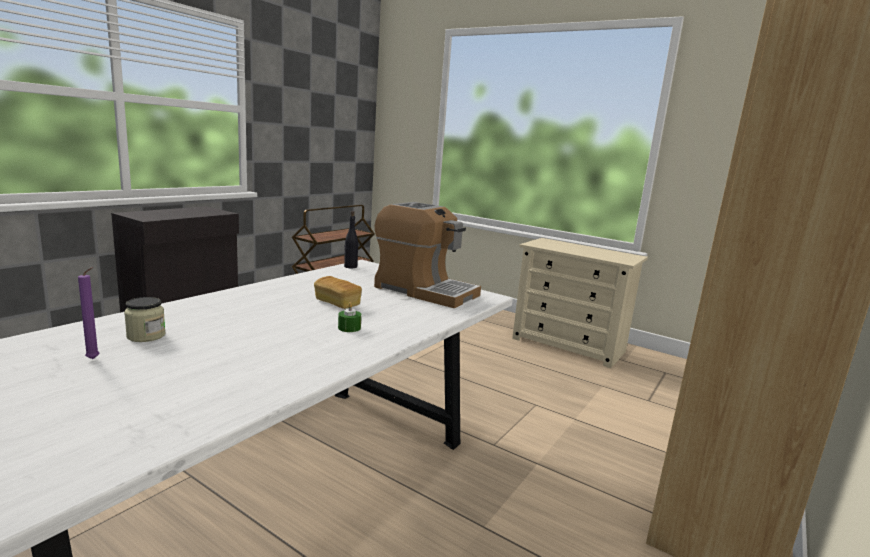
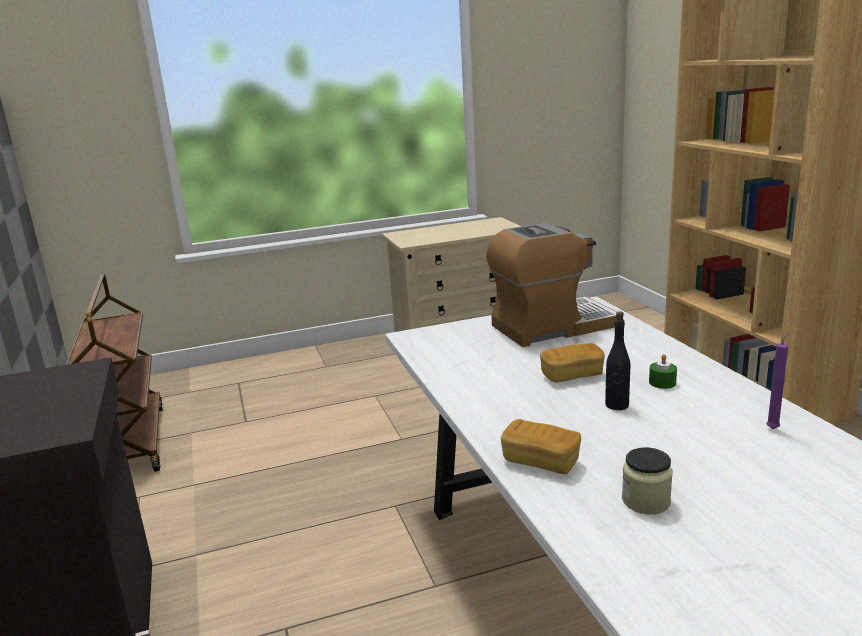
camera: 50 degrees left, 5 degrees up
purple candle [78,268,99,359] -> purple candle moved to [766,332,788,429]
black bottle [344,211,358,268] -> black bottle moved to [605,312,630,410]
none -> bread [501,419,581,474]

